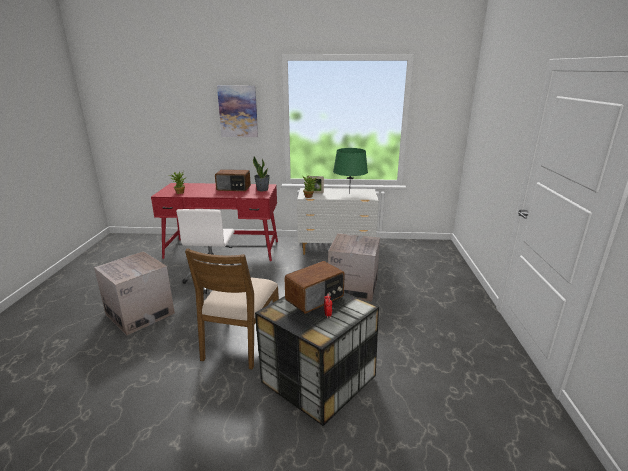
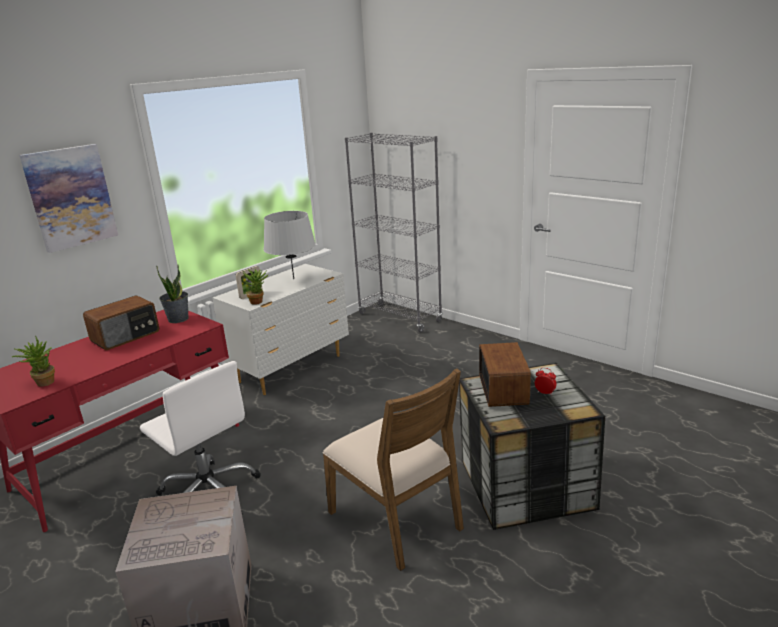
camera: 50 degrees left, 0 degrees up
cardboard box [328,233,380,302] -> none
green table lamp [333,148,368,194] -> grey table lamp [264,211,316,280]
none -> grey bookcase [345,133,442,332]

